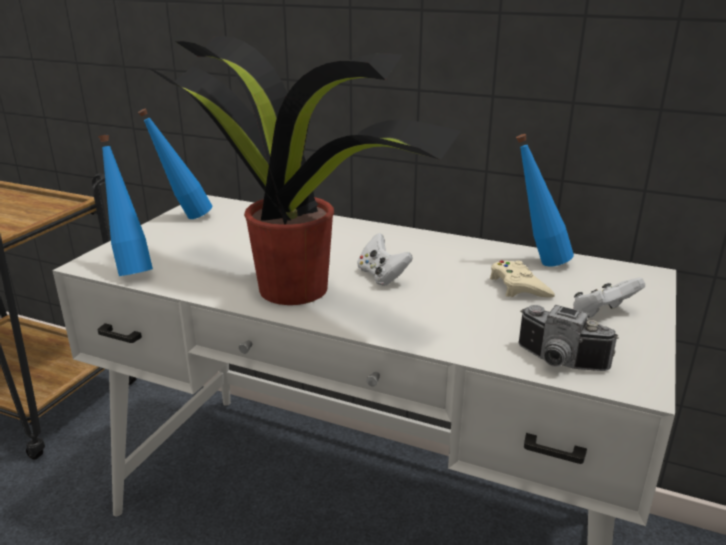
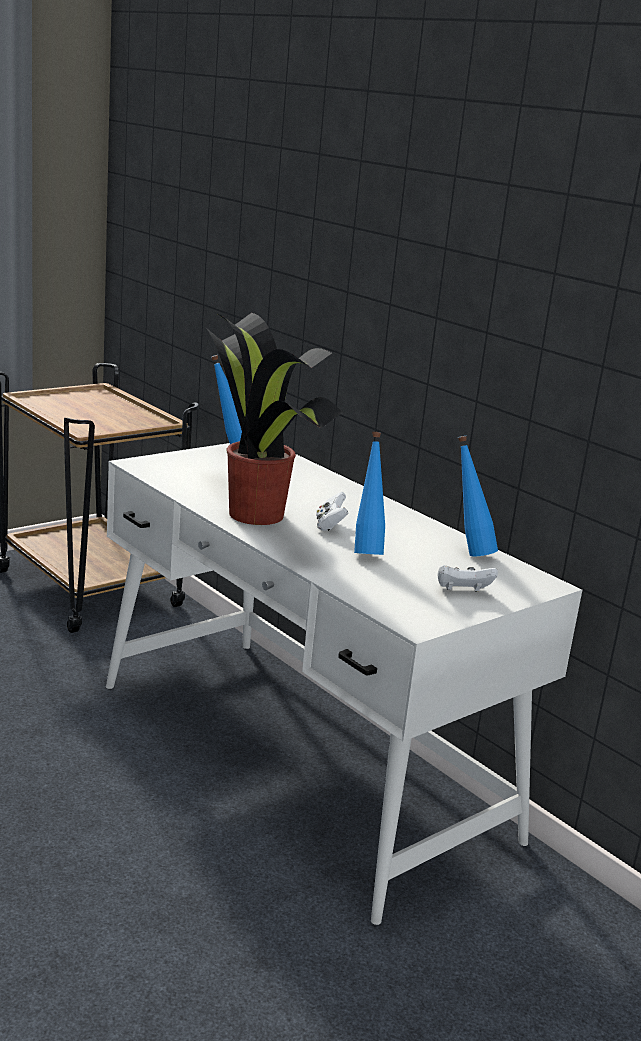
camera: 25 degrees right, 5 degrees down
blue bottle [98,135,153,276] -> blue bottle moved to [354,432,385,555]
beige game controller [490,260,555,298] -> none
camera [518,305,619,371] -> none

